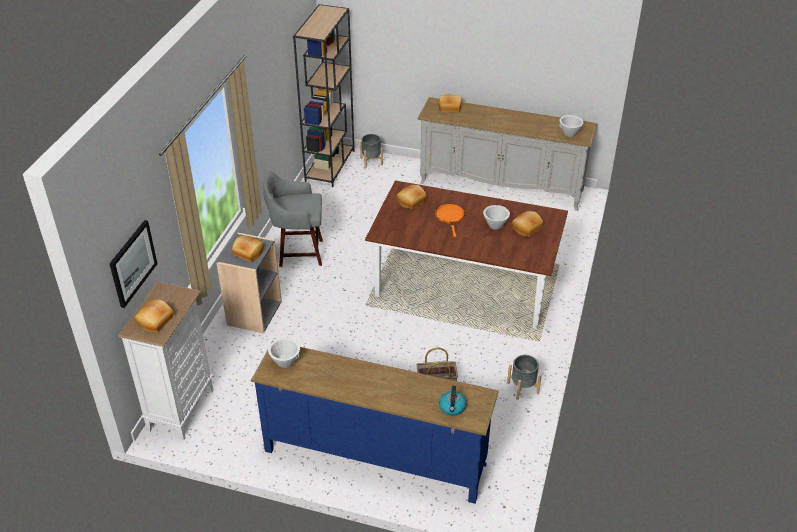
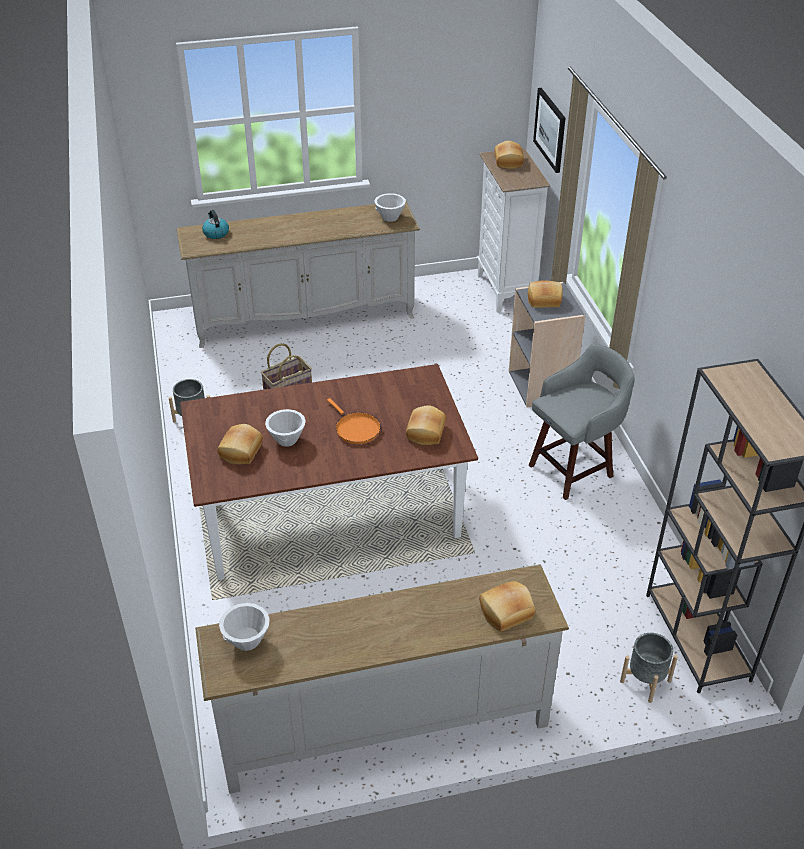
camera: 150 degrees right, 0 degrees up
blue cabinet [251,341,499,504] -> grey cabinet [177,201,420,348]

